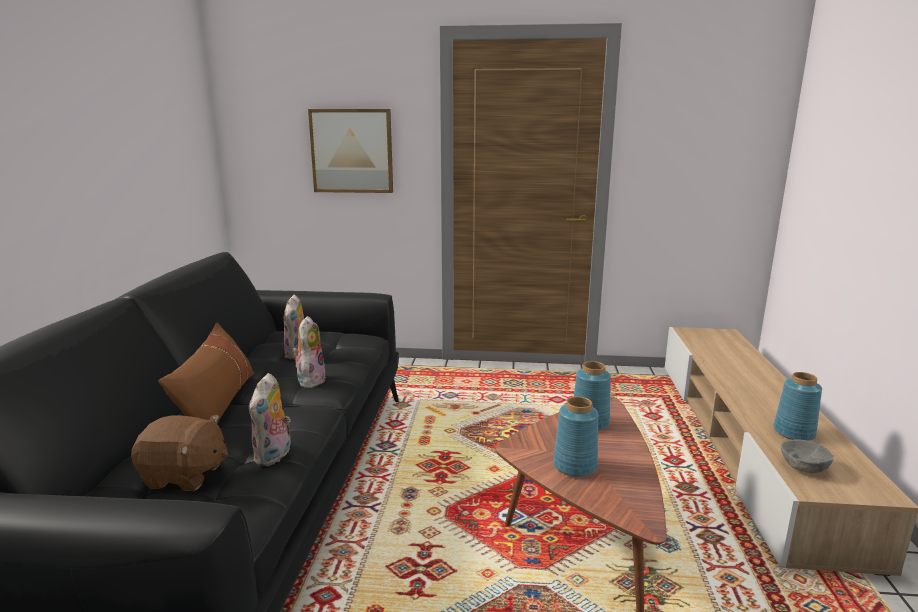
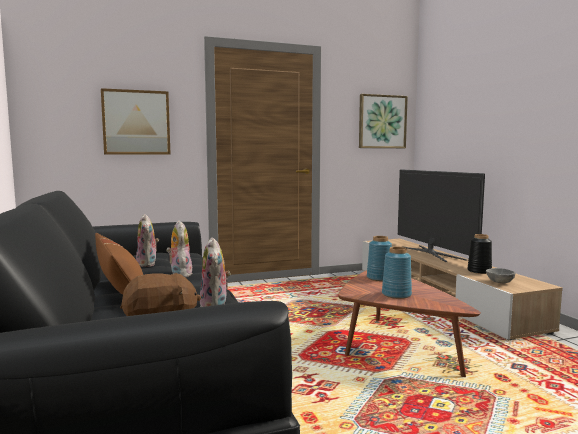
camera: 25 degrees left, 10 degrees down
blue vase [773,372,822,441] -> black vase [467,234,492,274]
none -> picture [359,94,408,148]
none -> television [398,169,485,262]

